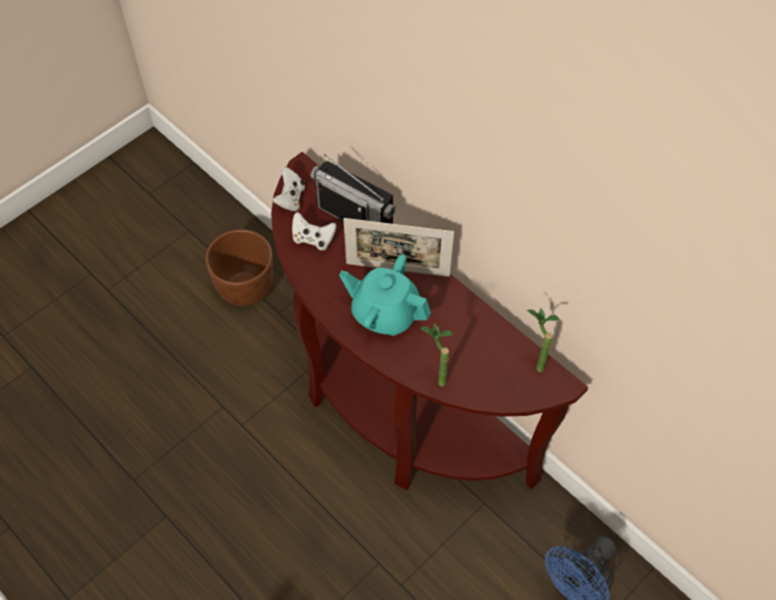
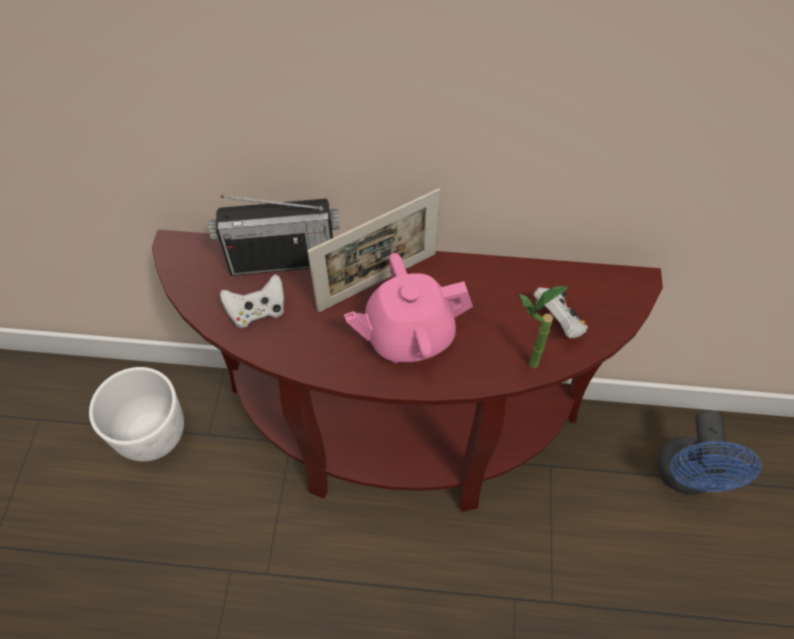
camera: 40 degrees left, 0 degrees up
brown planter [205,229,273,306] -> white planter [89,367,184,462]
white game controller [273,167,305,211] -> white game controller moved to [533,287,588,338]
turquoise teapot [339,254,431,336] -> pink teapot [344,253,473,363]
potted plant [527,308,560,372] -> none

